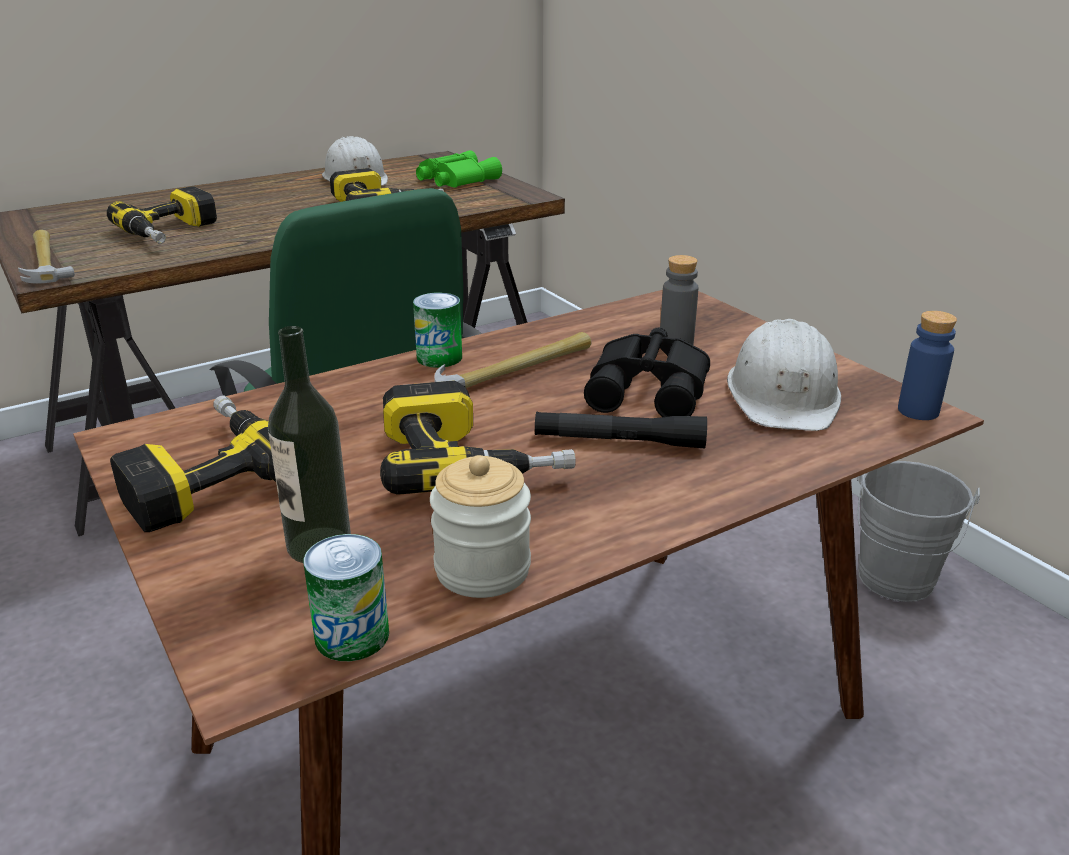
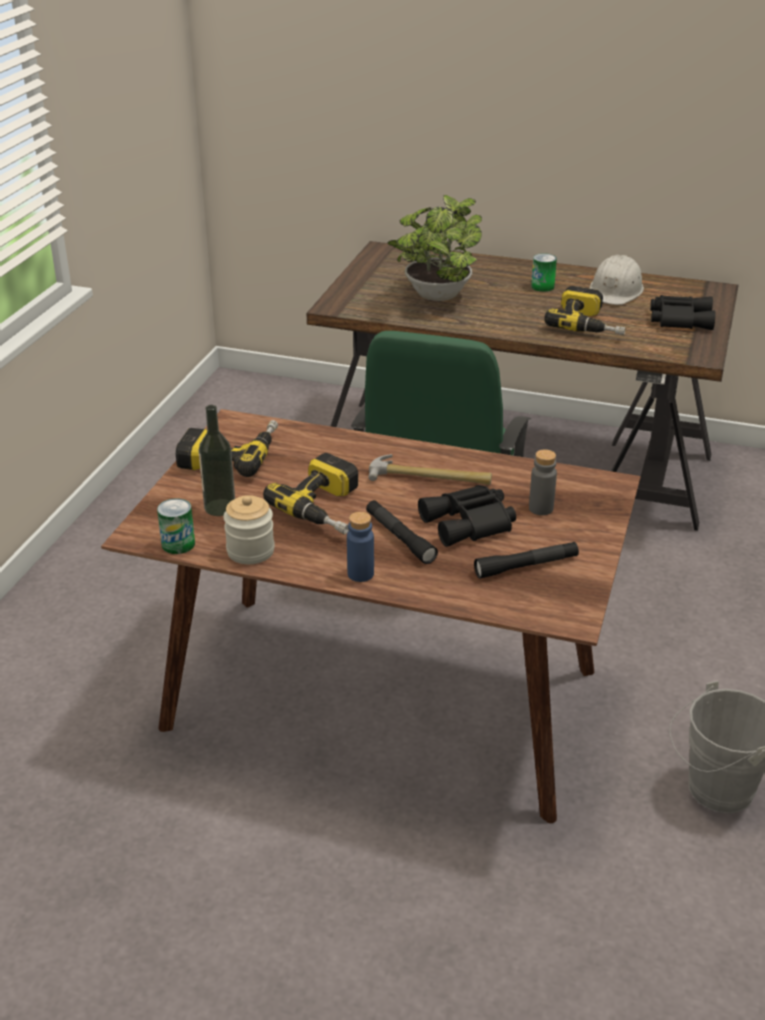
camera: 50 degrees right, 5 degrees up
hammer [18,230,75,284] -> none
power drill [107,186,217,244] -> potted plant [388,195,482,301]
can [413,292,462,368] -> can moved to [531,253,557,292]
green binoculars [416,150,502,188] -> black binoculars [650,295,716,330]
white hard hat [727,319,841,431] -> black flashlight [474,542,579,579]
blue bottle [898,311,957,420] -> blue bottle moved to [347,512,374,582]

